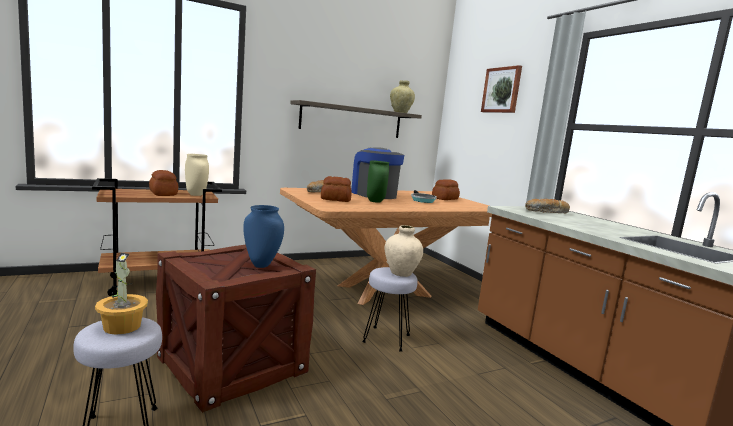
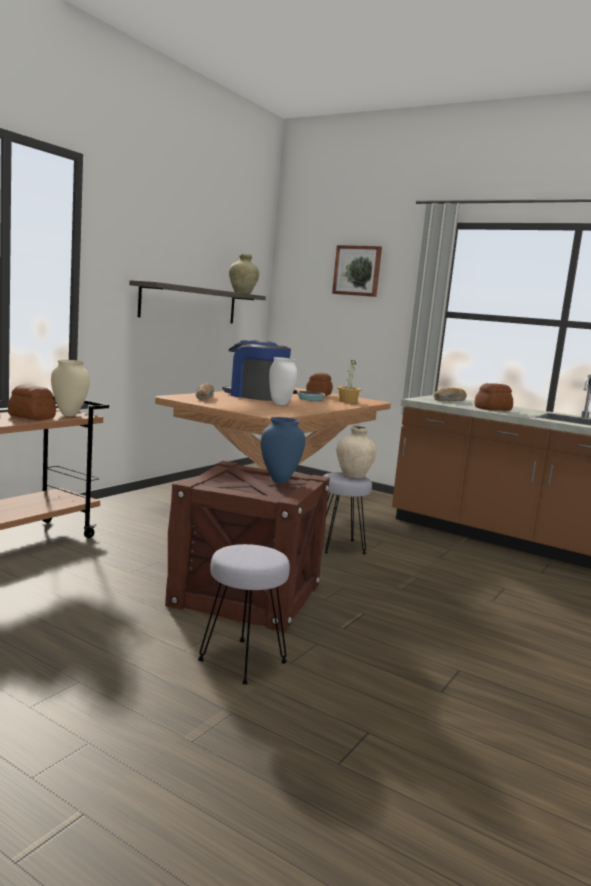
camera: 30 degrees left, 0 degrees up
potted plant [95,253,148,335] -> potted plant moved to [337,360,362,403]
bread [321,176,352,202] -> bread moved to [475,383,513,411]
green vase [367,161,389,203] -> white vase [269,357,297,405]

